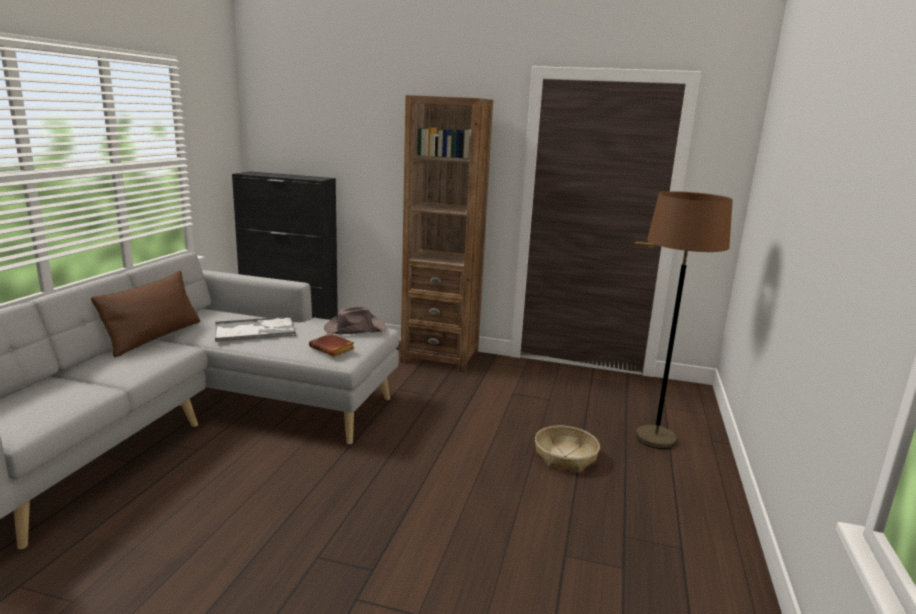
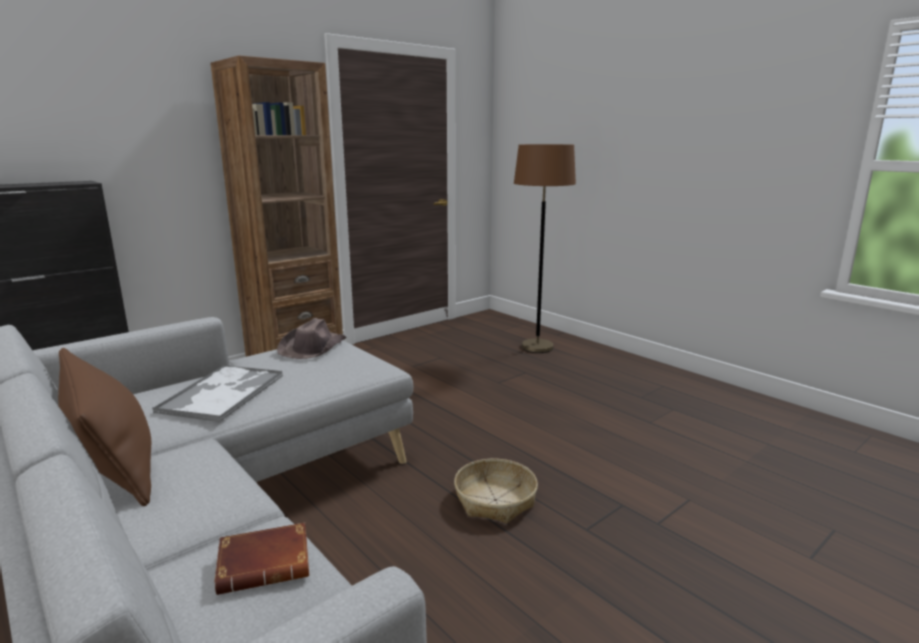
camera: 55 degrees left, 0 degrees up
brown book [309,333,354,357] -> brown book moved to [215,523,309,595]
basket [535,426,600,473] -> basket moved to [454,459,538,523]

